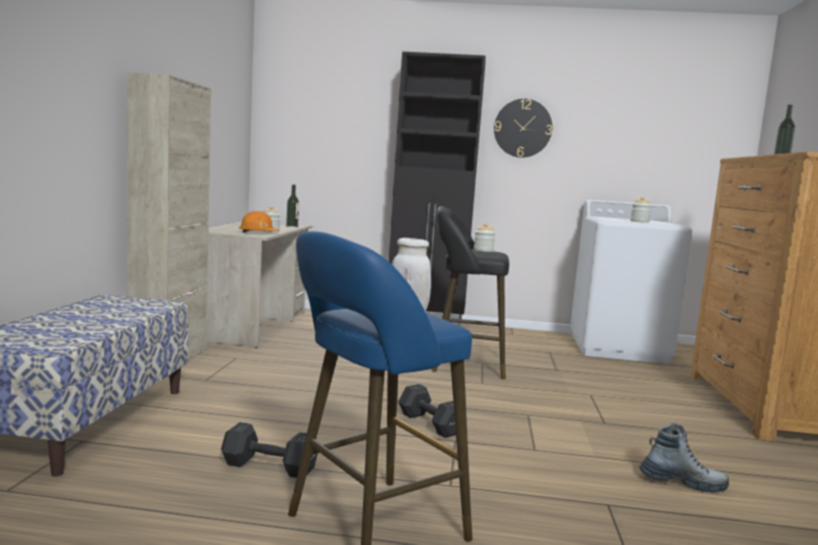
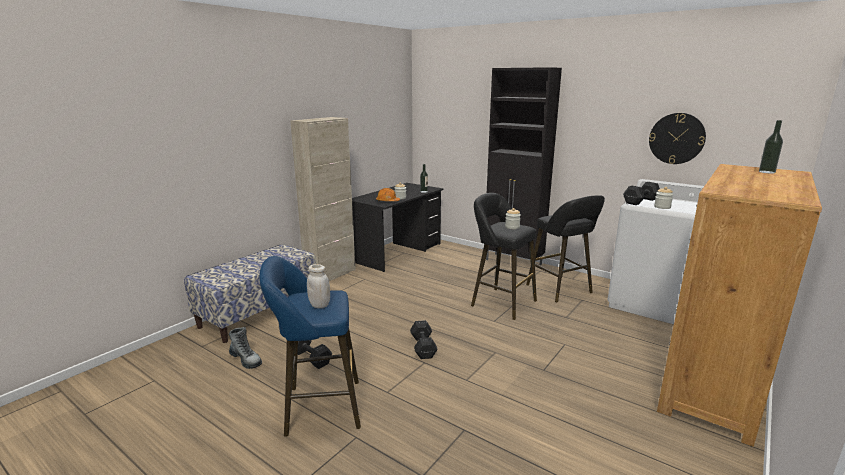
camera: 30 degrees right, 10 degrees up
beige desk [207,221,312,348] -> black desk [352,183,444,272]
wall clock [494,99,552,158] -> wall clock moved to [649,113,706,164]
boot [639,423,729,493] -> boot moved to [229,327,262,369]
none -> black stool [526,195,605,302]
none -> black dumbbell [623,182,660,205]

